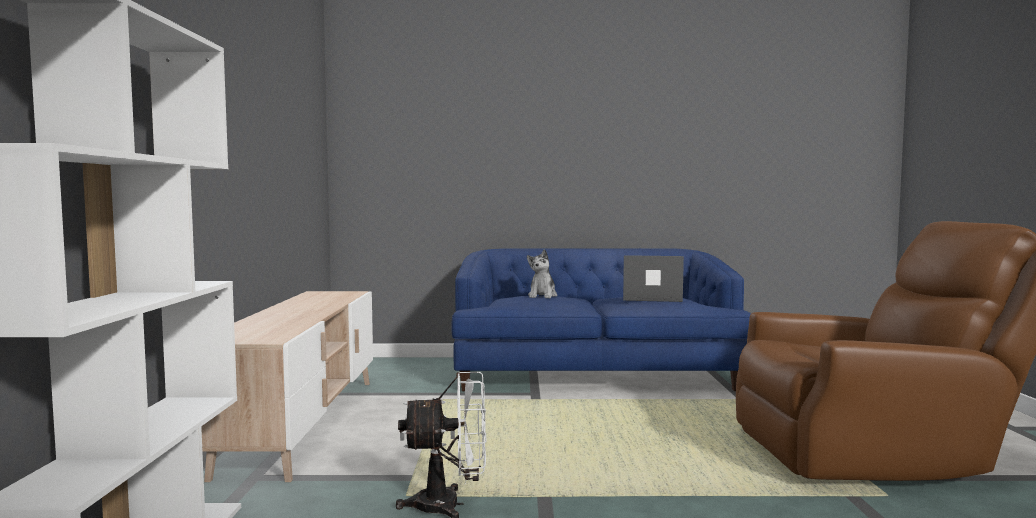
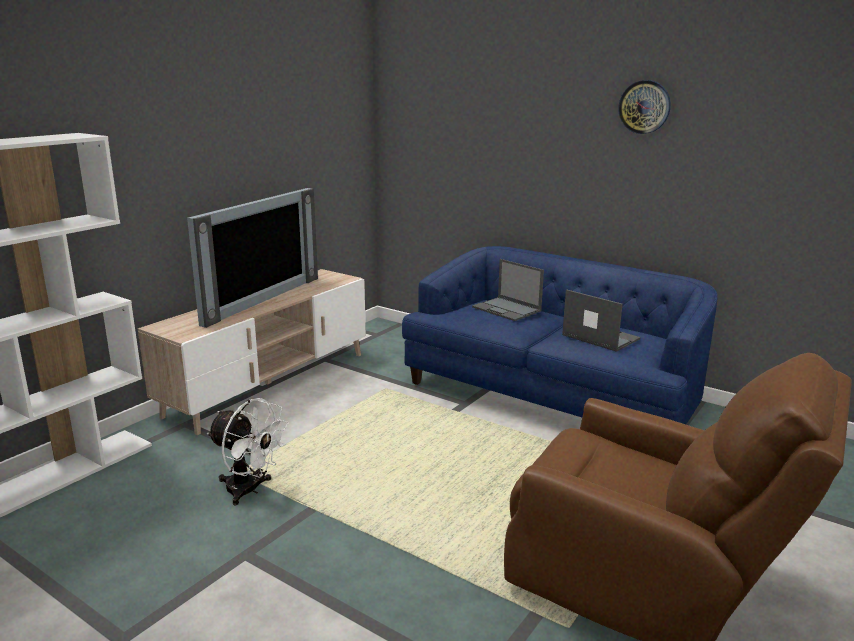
camera: 35 degrees right, 15 degrees up
plush toy [527,249,557,298] -> laptop [472,259,544,321]
none -> television [187,188,318,328]
none -> wall clock [619,80,671,134]

